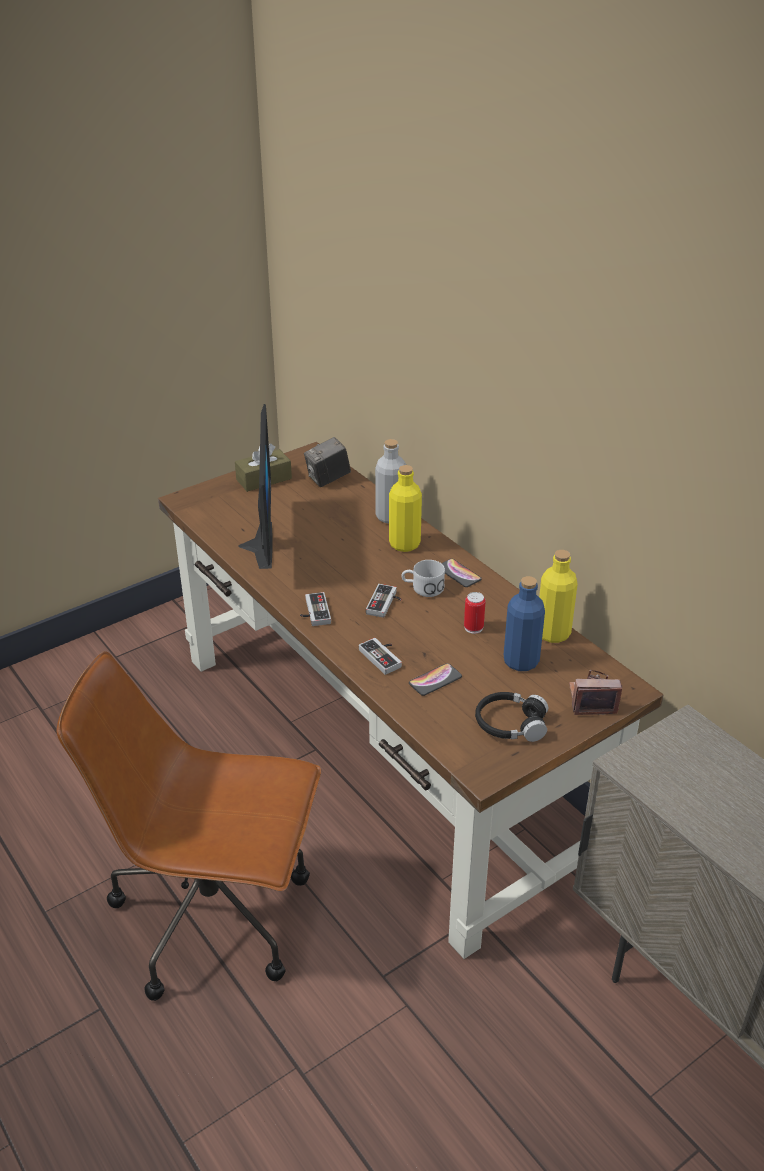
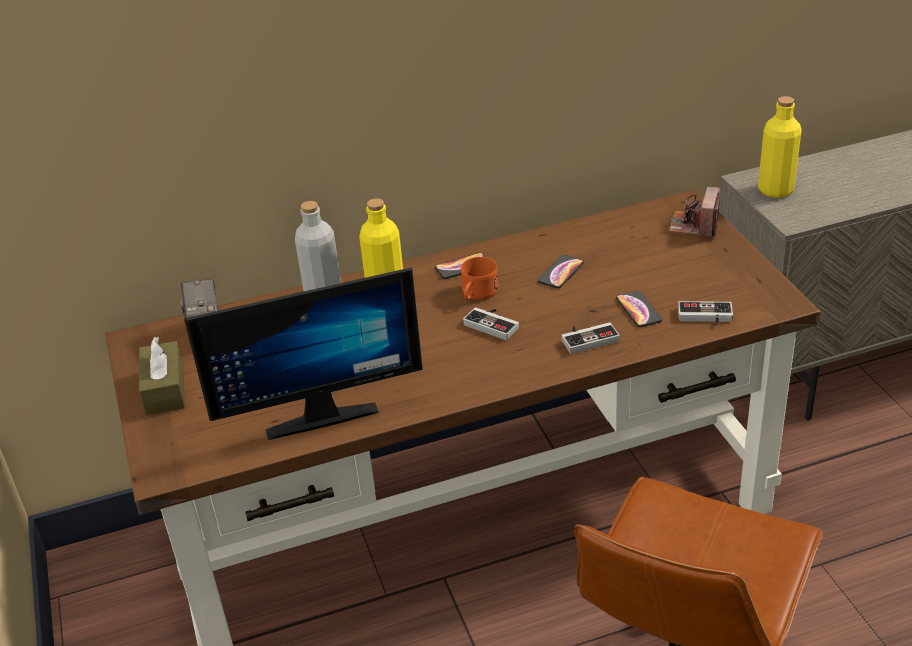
camera: 70 degrees left, 0 degrees up
monitor [239,404,273,569] -> monitor turned 150 degrees clockwise [184,267,423,440]
game controller [300,592,331,626] -> game controller moved to [678,301,733,326]
white mug [401,560,445,597] -> orange mug [461,257,498,300]
can [464,592,486,634] -> phone [538,255,584,288]
black headphones [475,692,548,742] -> none
blue bottle [504,576,545,671] -> none
yellow bottle [539,550,578,643] -> yellow bottle moved to [758,96,802,198]

